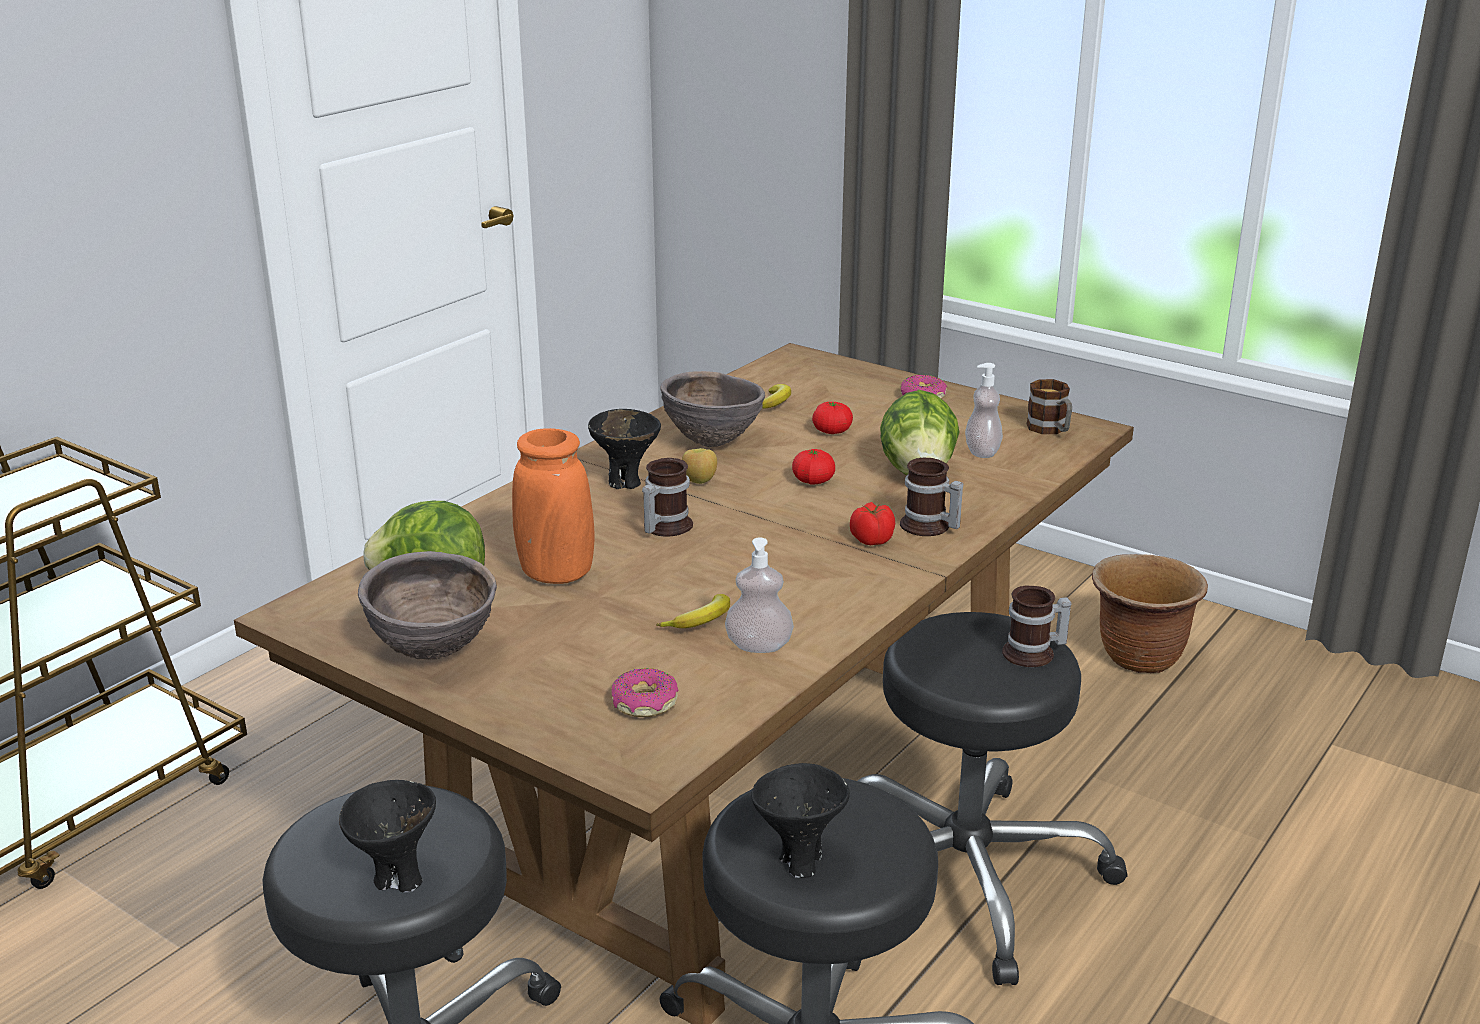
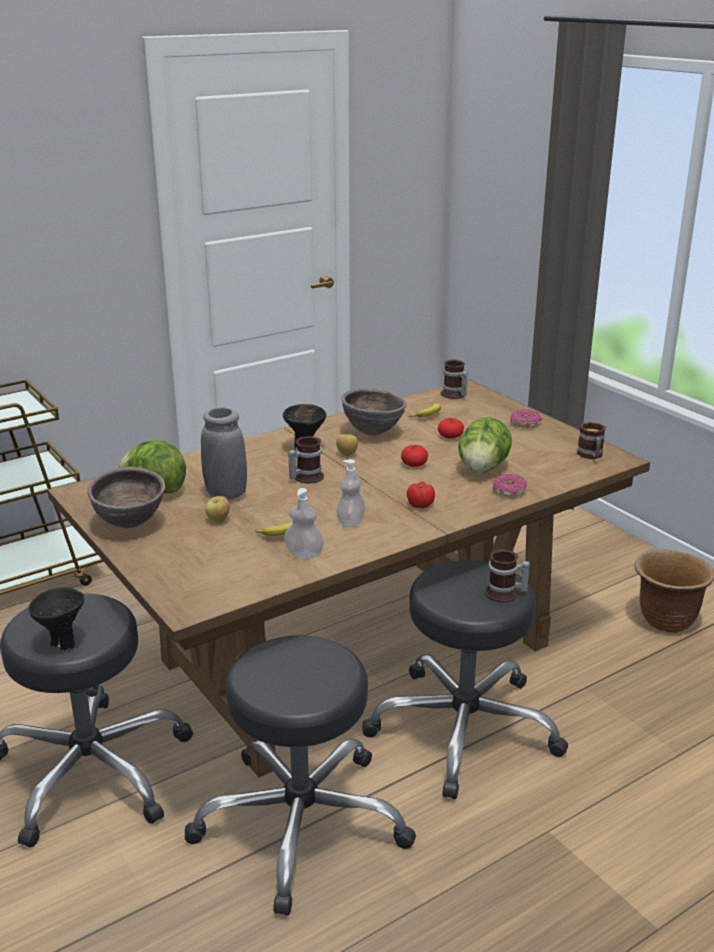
camera: 20 degrees right, 0 degrees up
orange vase [512,428,594,584] -> grey vase [201,407,247,500]
donut [611,668,678,717] -> donut moved to [493,474,527,496]
black bowl [751,763,850,878] -> none
mug [900,458,963,536] -> mug moved to [441,359,468,399]
soap dispenser [965,363,1003,458] -> soap dispenser moved to [336,459,365,528]
none -> apple [205,496,230,523]

